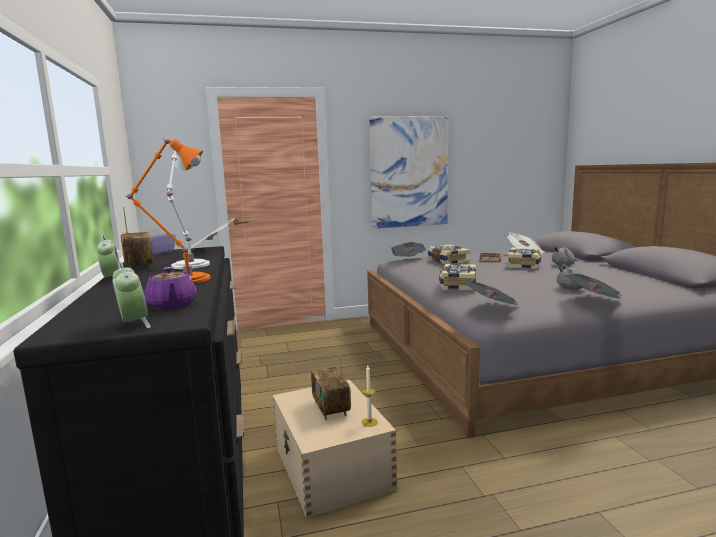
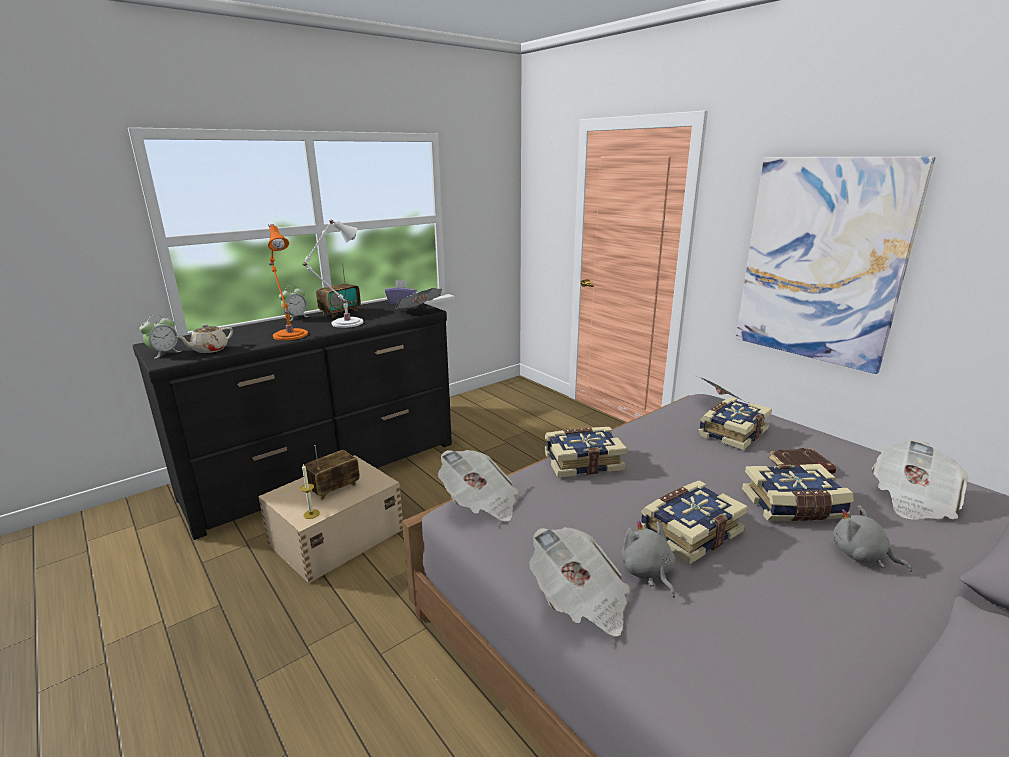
camera: 65 degrees right, 10 degrees up
purple teapot [144,267,197,309] -> beige teapot [176,324,233,353]
none -> book [641,481,748,564]

